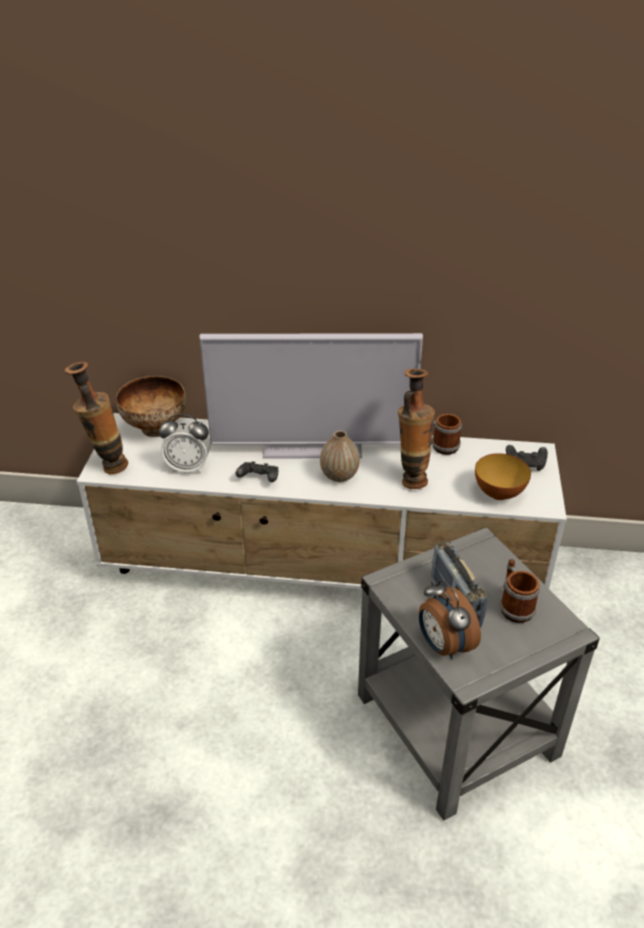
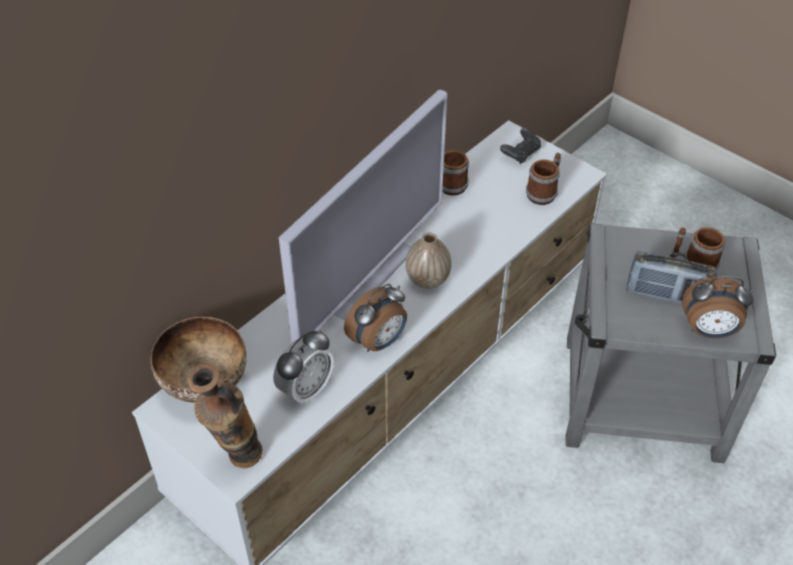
camera: 55 degrees left, 10 degrees up
black game controller [235,462,278,482] -> alarm clock [344,284,407,352]
vase [398,368,435,489] -> none
bowl [475,453,531,500] -> mug [526,153,561,205]

